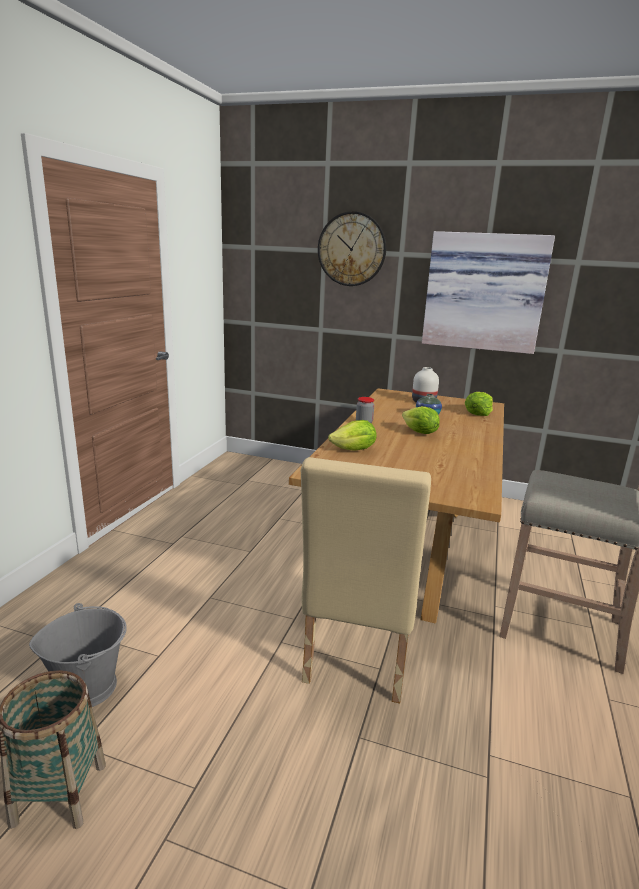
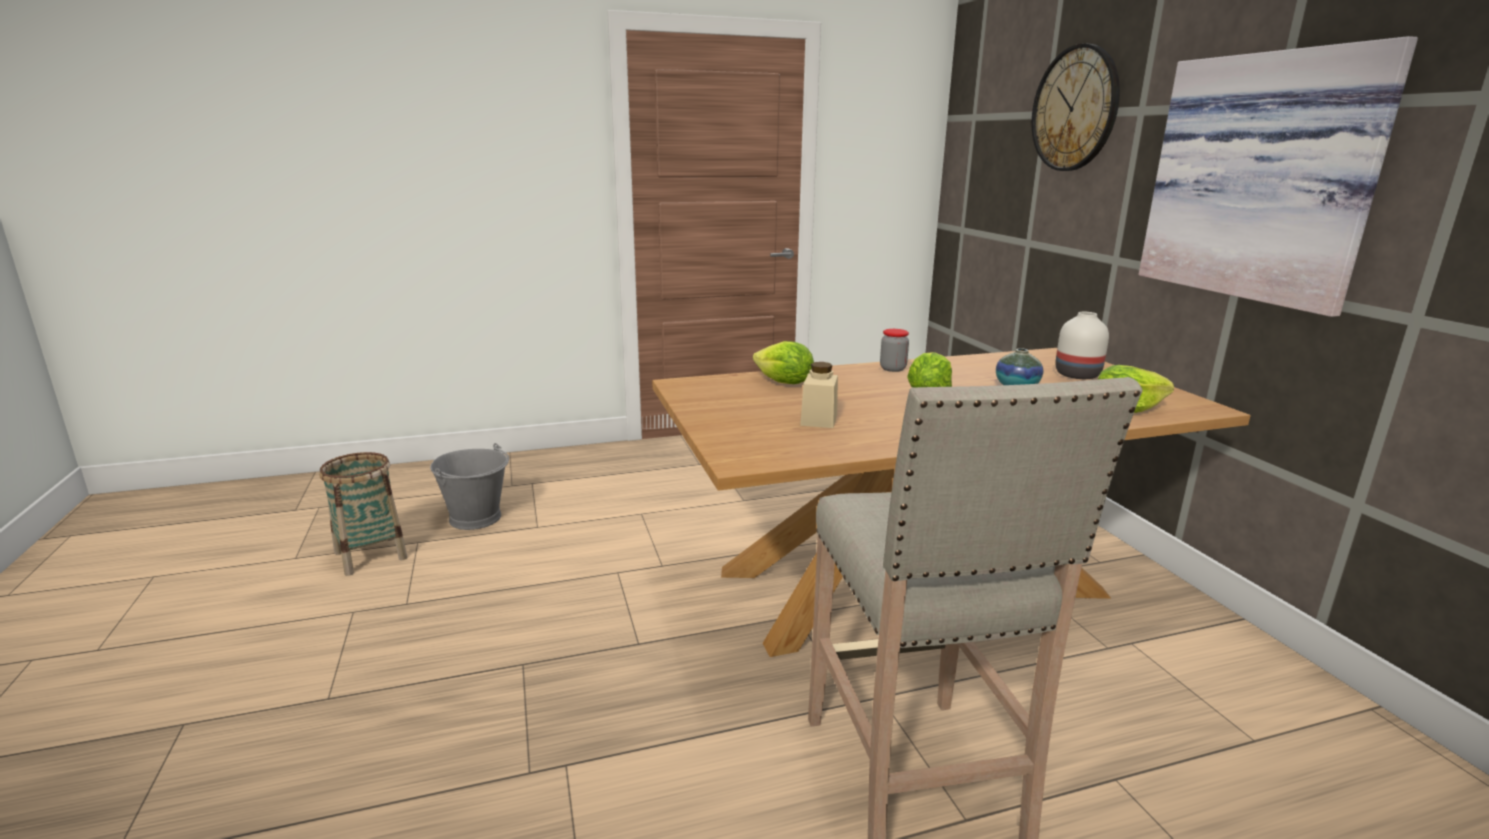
camera: 55 degrees right, 0 degrees up
beige chair [301,457,431,703] -> none
none -> beige jar [800,362,838,428]

